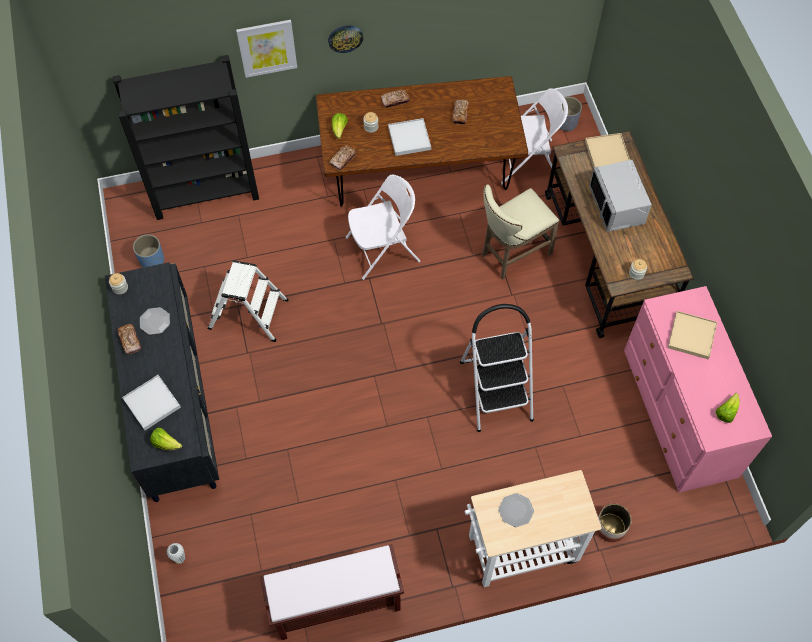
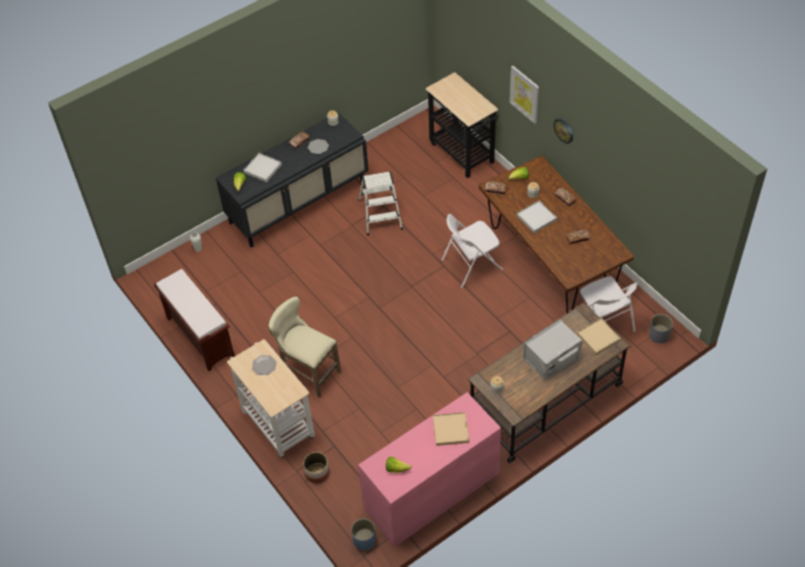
camera: 70 degrees right, 10 degrees down
black bookcase [113,55,259,220] -> black cart [426,72,498,178]
blue planter [133,234,164,268] -> blue planter moved to [351,518,376,551]
white chair [346,175,420,280] -> white chair turned 105 degrees clockwise [441,214,503,288]
step ladder [460,304,534,432] -> none
beige stool [482,184,559,280] -> beige stool moved to [268,296,341,398]

